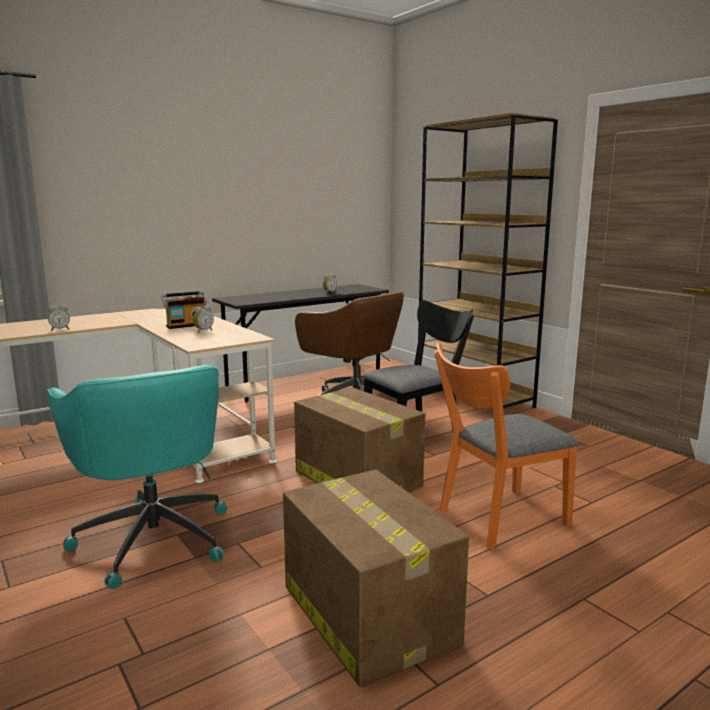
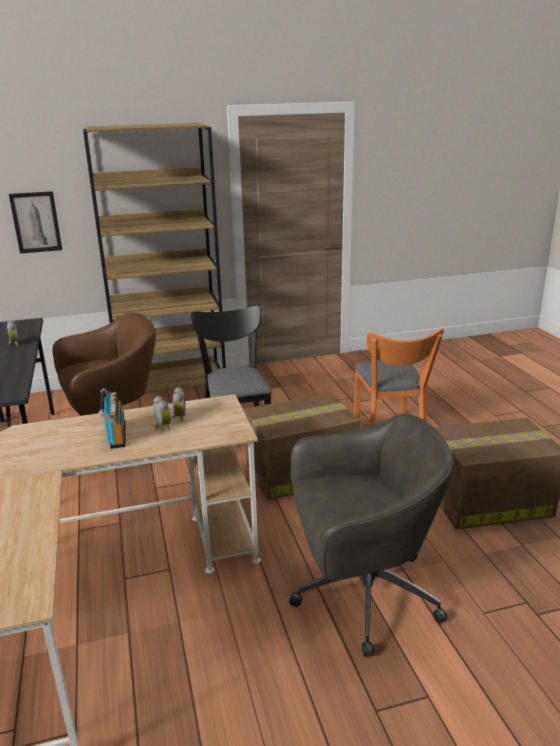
camera: 70 degrees left, 10 degrees up
turquoise office chair [47,365,227,589] -> grey office chair [289,414,454,657]
alarm clock [48,305,70,331] -> alarm clock moved to [172,387,186,422]
none -> picture [9,191,62,253]

